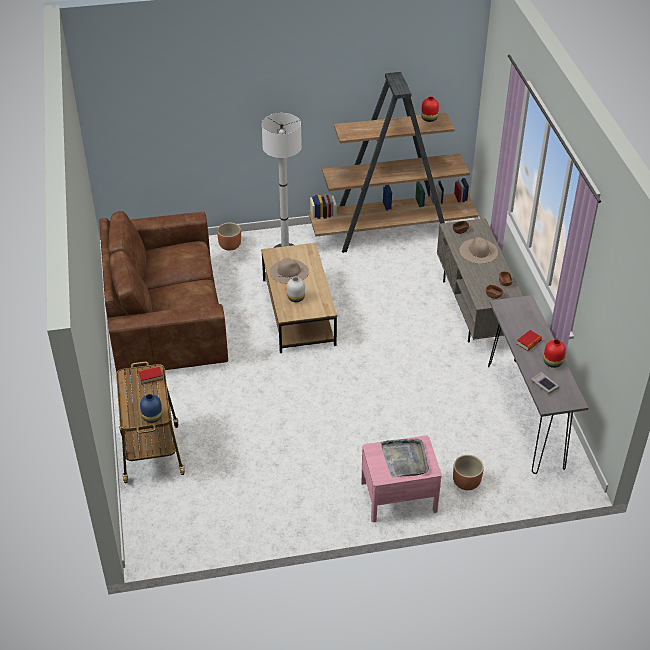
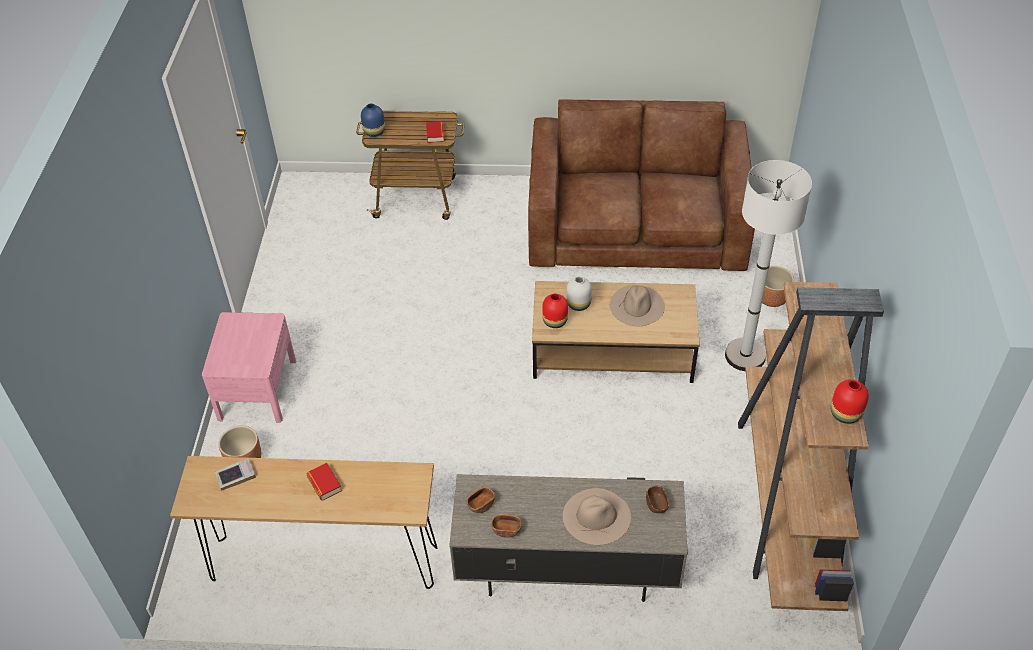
camera: 105 degrees right, 5 degrees up
grey tray [381,438,429,477] -> none
grey console table [488,295,588,474] -> brown console table [170,456,437,589]
red vase [543,339,566,368] -> red vase moved to [542,293,568,328]

